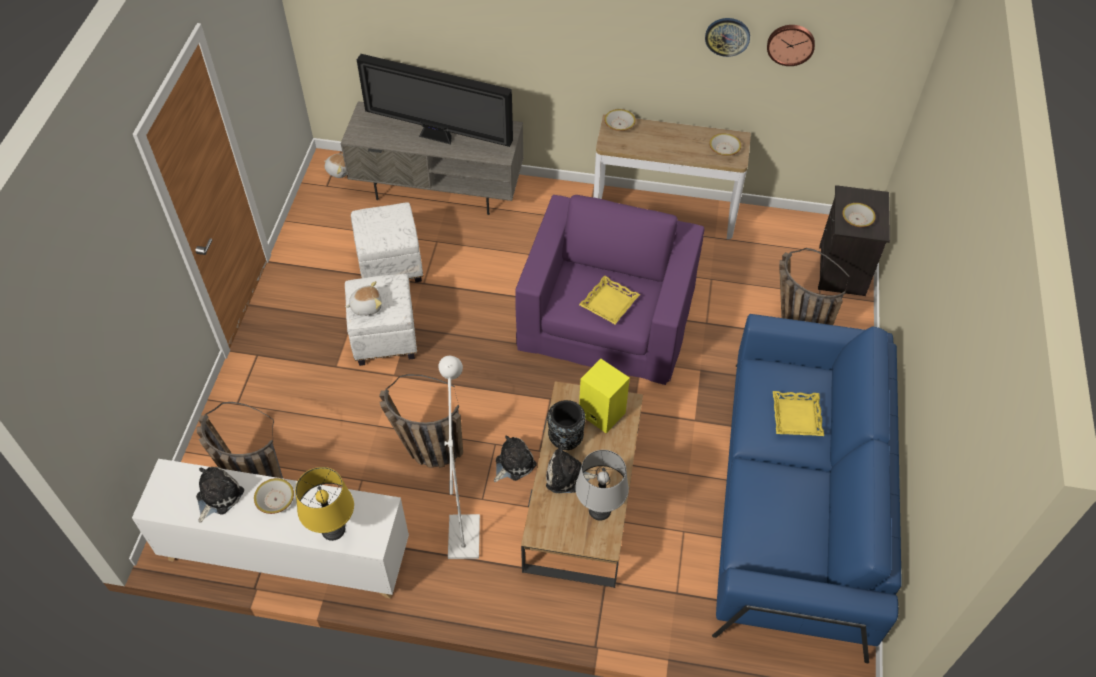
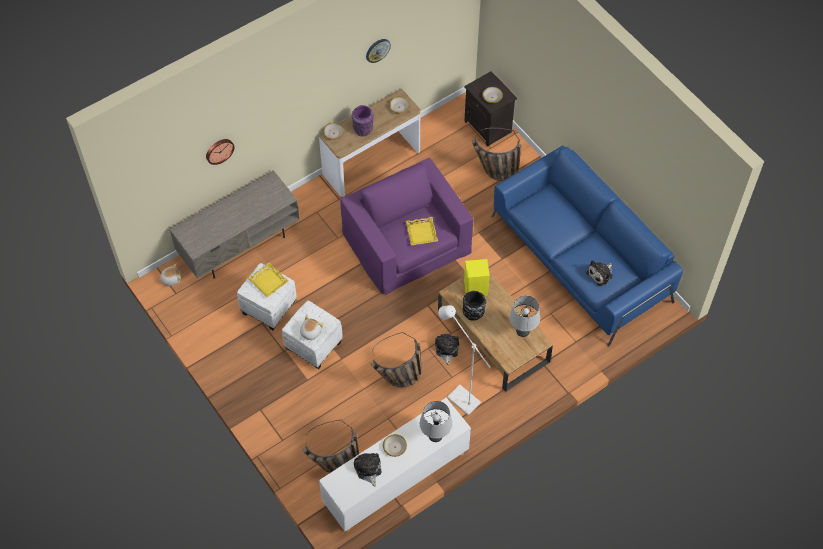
camera: 45 degrees left, 5 degrees up
yellow table lamp [295,467,354,541] -> grey table lamp [420,401,452,442]
television [357,54,513,147] -> none
plush toy [546,445,597,493] -> plush toy moved to [586,260,613,286]
wall clock [767,25,815,66] -> wall clock moved to [206,139,234,165]
yellow tray [773,391,824,436] -> yellow tray moved to [248,262,289,297]
none -> purple vase [352,105,374,136]

